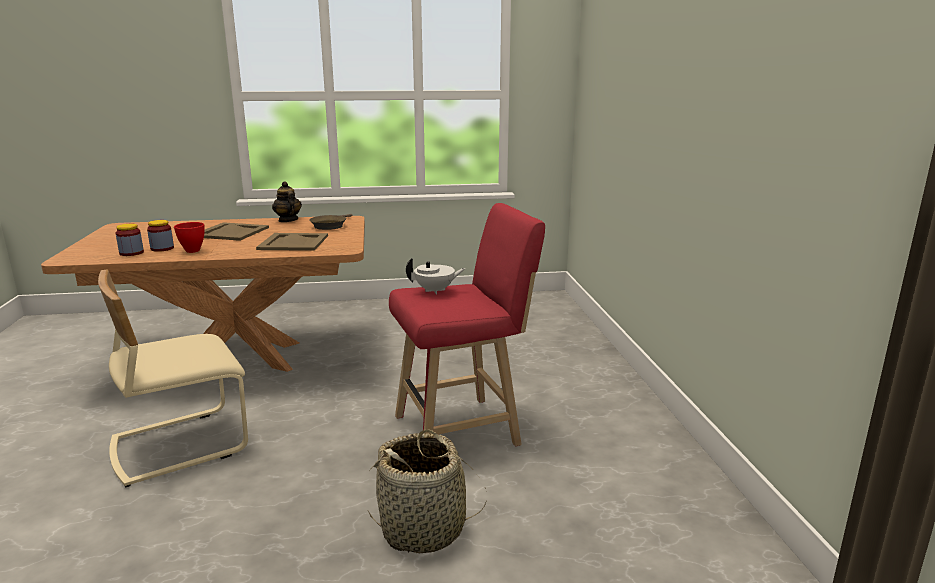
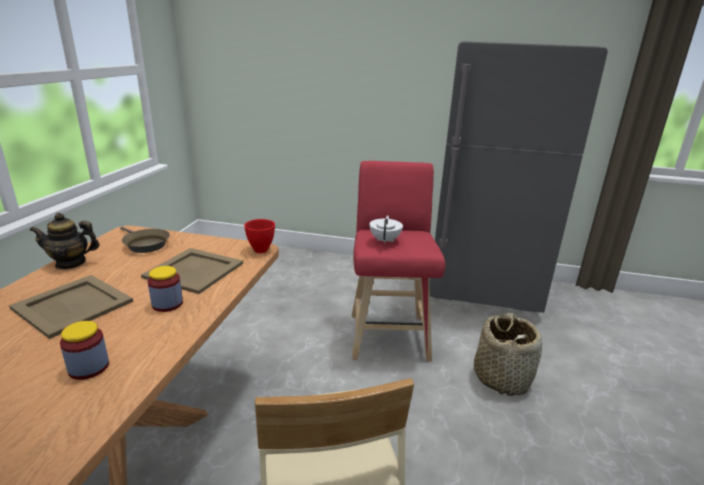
camera: 70 degrees left, 5 degrees up
jar [116,224,144,256] -> jar moved to [148,266,183,312]
red bowl [174,222,205,253] -> red bowl moved to [244,219,275,253]
none -> grey fridge [429,41,608,313]

